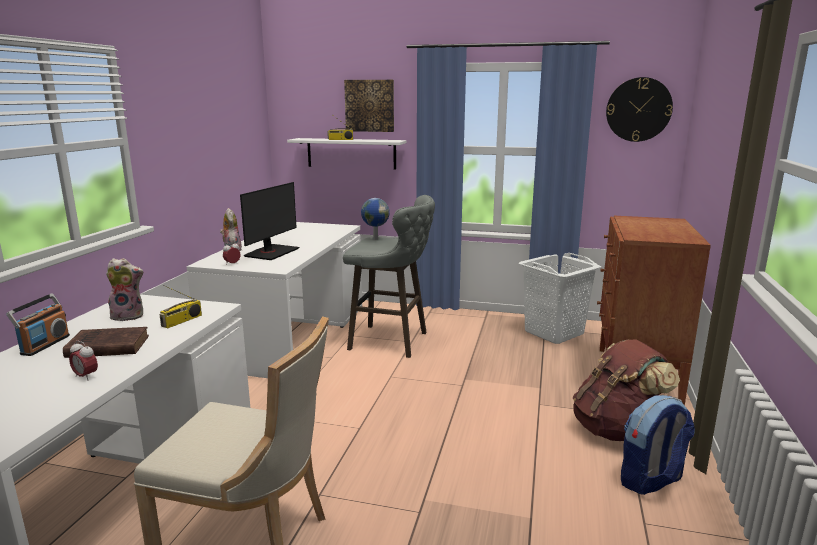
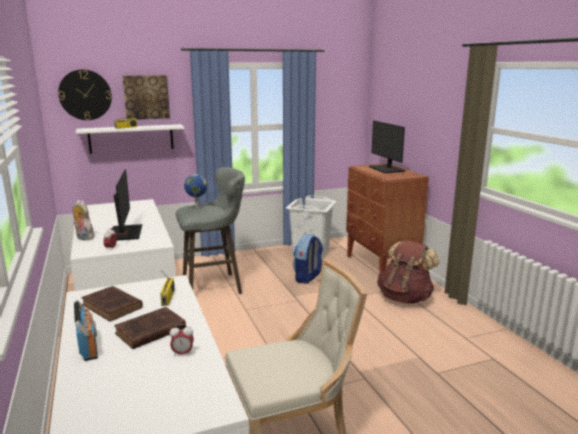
camera: 35 degrees left, 0 degrees up
plush toy [106,258,143,321] -> brown book [81,286,143,321]
wall clock [606,77,673,142] -> wall clock moved to [58,69,112,120]
backpack [621,395,695,495] -> backpack moved to [293,234,323,284]
none -> monitor [369,121,405,173]

